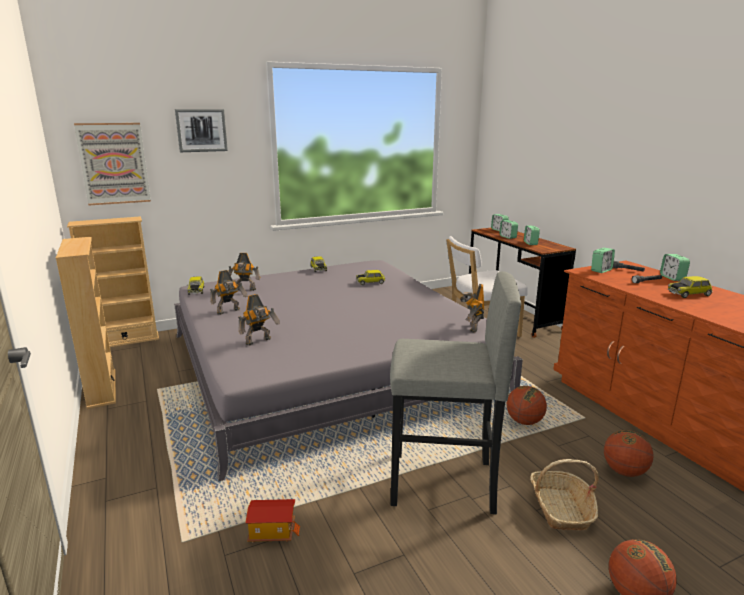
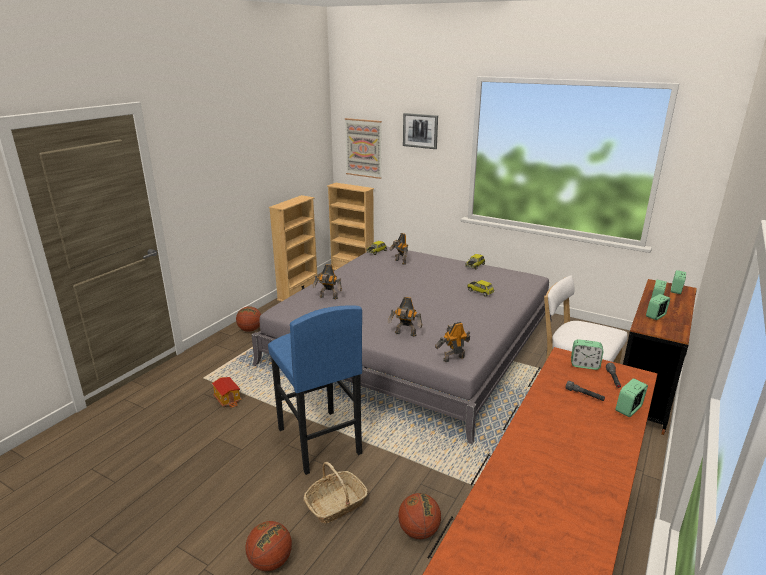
camera: 55 degrees right, 5 degrees up
toy robot [210,270,248,315] -> toy robot moved to [388,297,422,337]
grey stool [390,271,521,514] -> blue stool [268,305,362,475]
basketball [507,386,547,425] -> basketball moved to [236,306,261,332]
toy car [668,276,713,298] -> none

